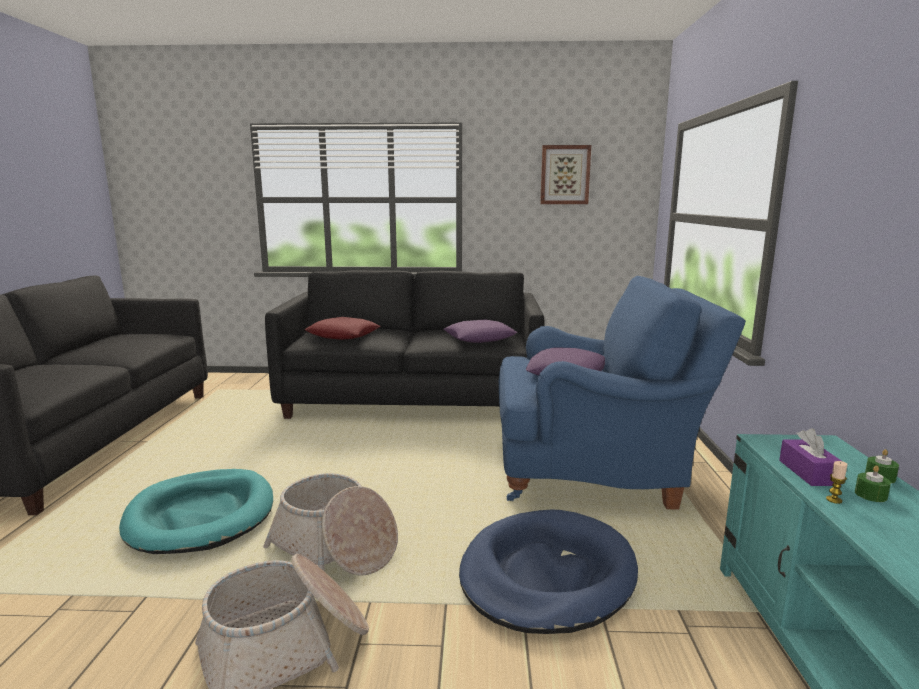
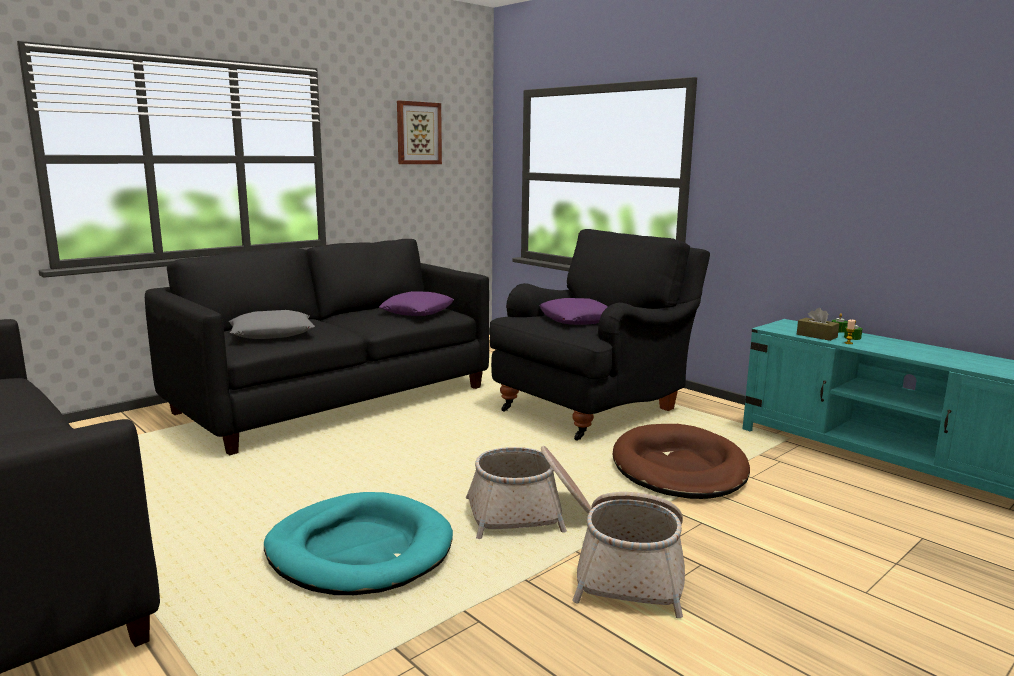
camera: 45 degrees left, 0 degrees up
red pillow [305,317,380,340] -> grey pillow [228,310,315,339]
blue dog bed [459,510,638,634] -> brown dog bed [613,424,750,499]
blue armchair [499,276,746,510] -> black armchair [490,229,710,441]
purple tissue box [779,428,842,486] -> brown tissue box [797,308,839,341]

